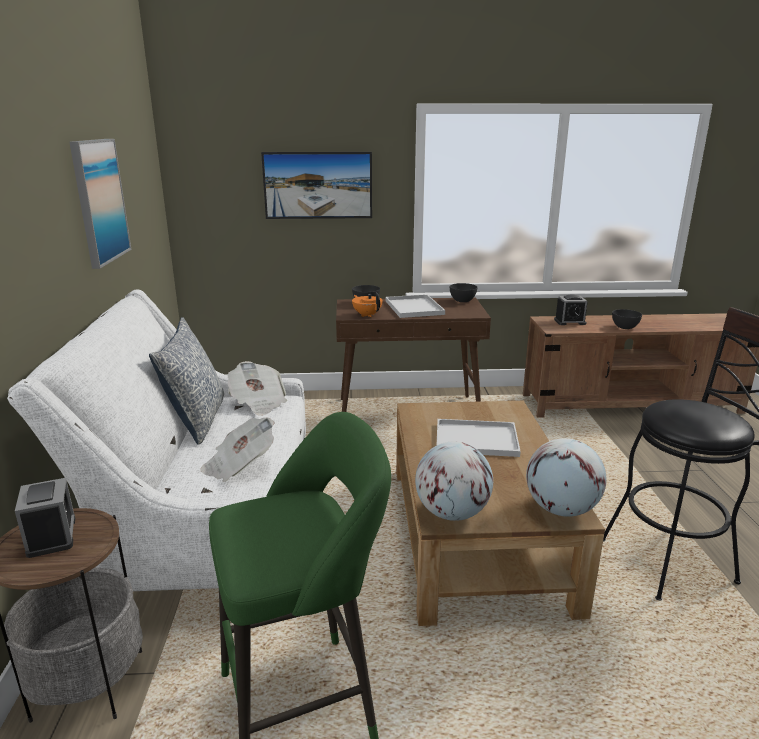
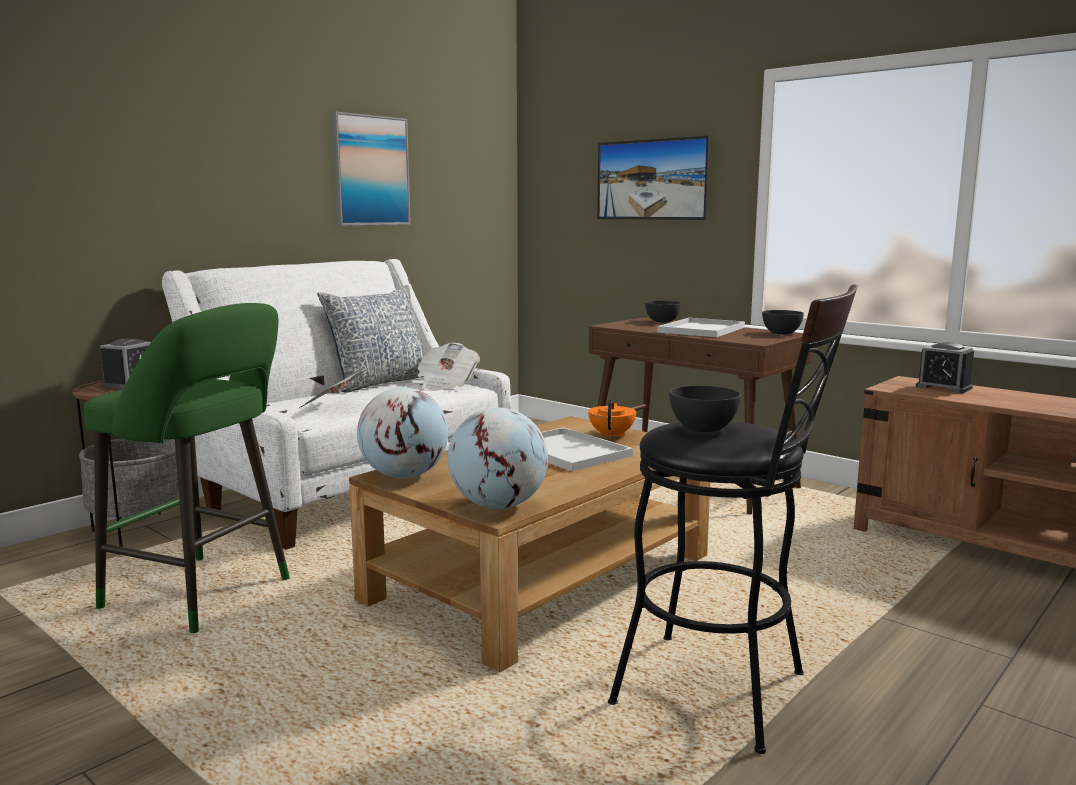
camera: 45 degrees right, 10 degrees down
orange teapot [352,293,383,317] -> orange teapot moved to [588,400,636,439]
grey bowl [612,309,642,329] -> grey bowl moved to [669,385,741,432]

